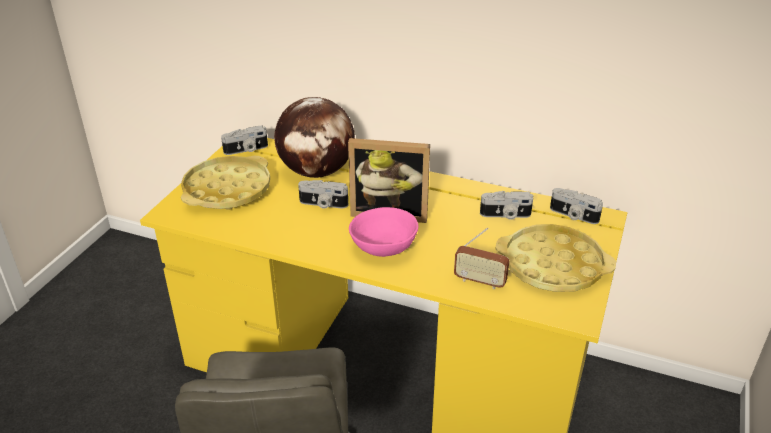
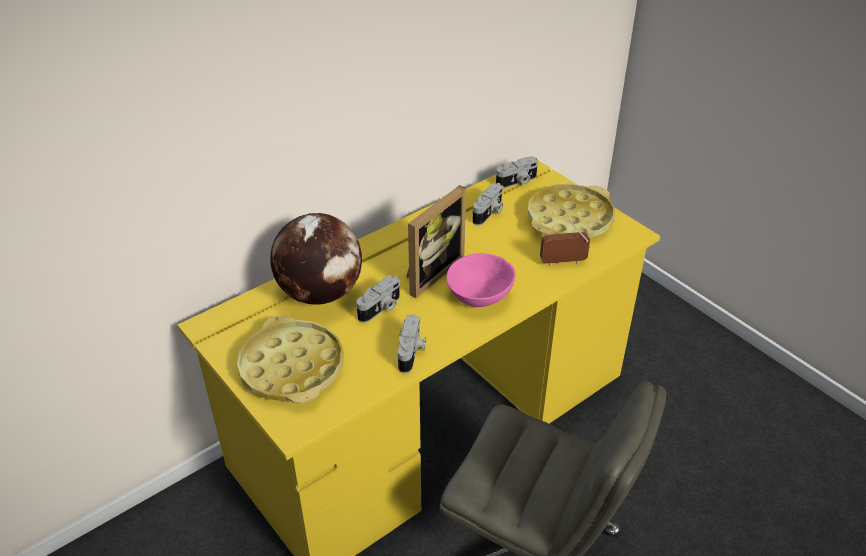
camera: 60 degrees left, 5 degrees up
camera [221,126,268,155] -> camera moved to [398,314,426,373]
radio [454,227,509,290] -> radio turned 150 degrees counterclockwise [540,219,590,266]

